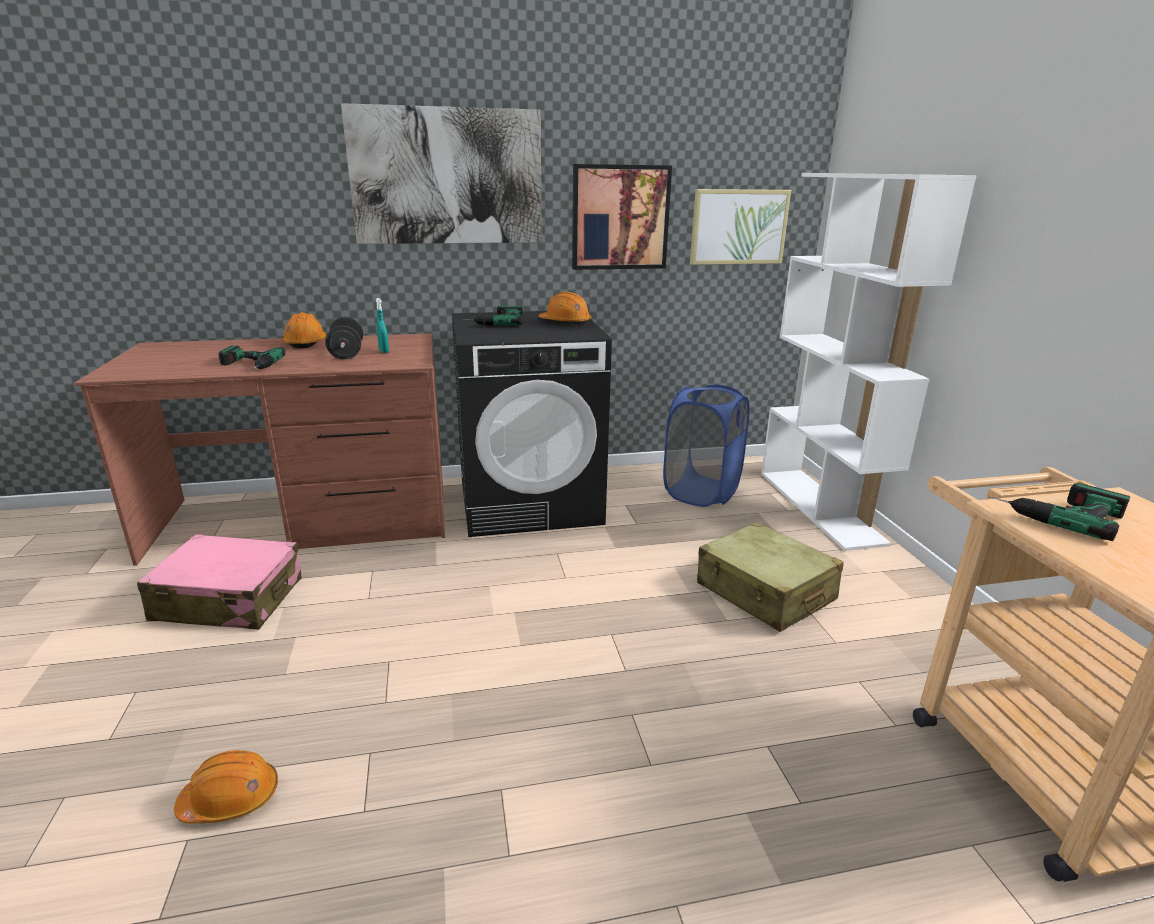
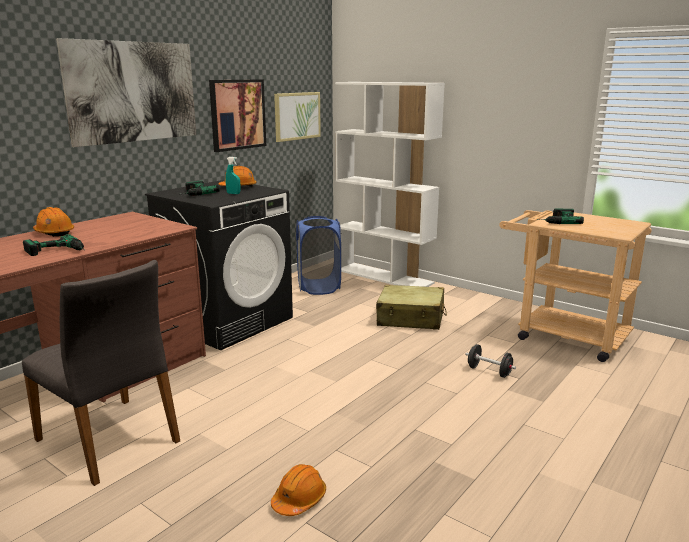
camera: 40 degrees left, 5 degrees down
pink suitcase [137,534,301,630] -> grey chair [22,260,180,486]
black dumbbell [325,317,363,360] -> black dumbbell moved to [466,344,516,378]
turquoise spray bottle [376,298,389,353] -> turquoise spray bottle moved to [226,157,240,194]

